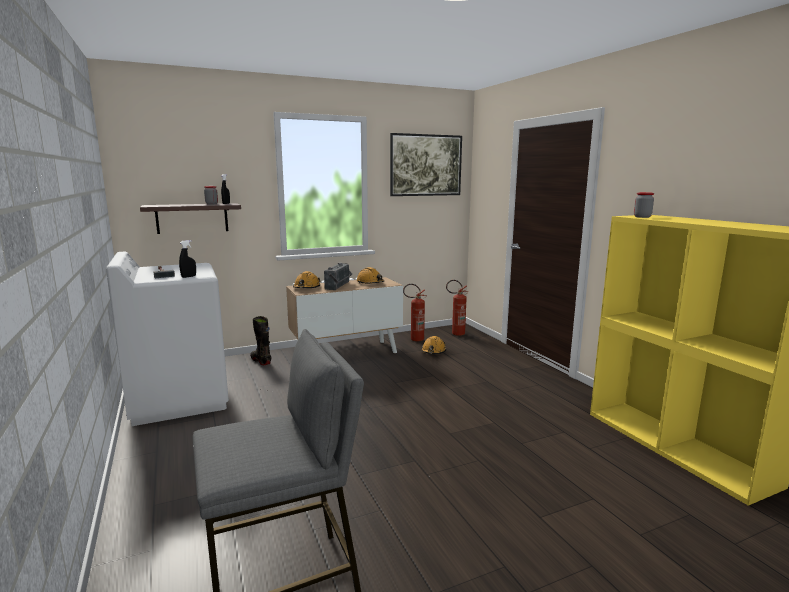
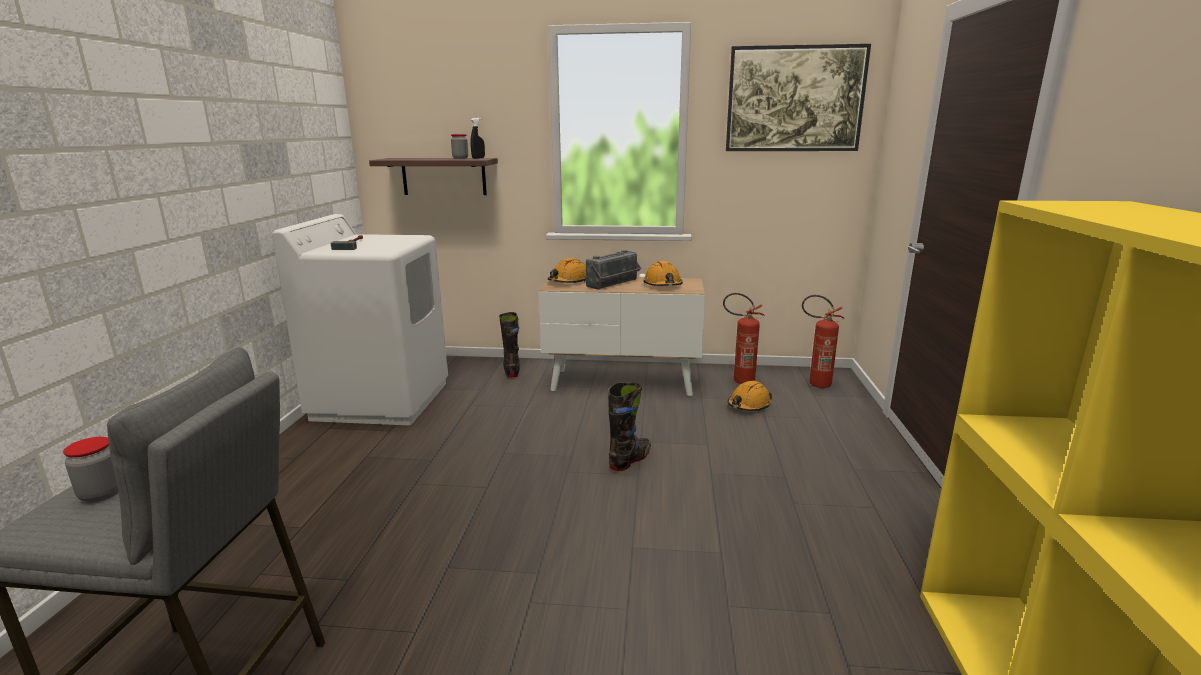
camera: 30 degrees right, 5 degrees up
black spray bottle [179,240,196,278] -> none
jar [634,192,654,218] -> jar moved to [63,437,118,503]
none -> black boot [608,382,651,471]

